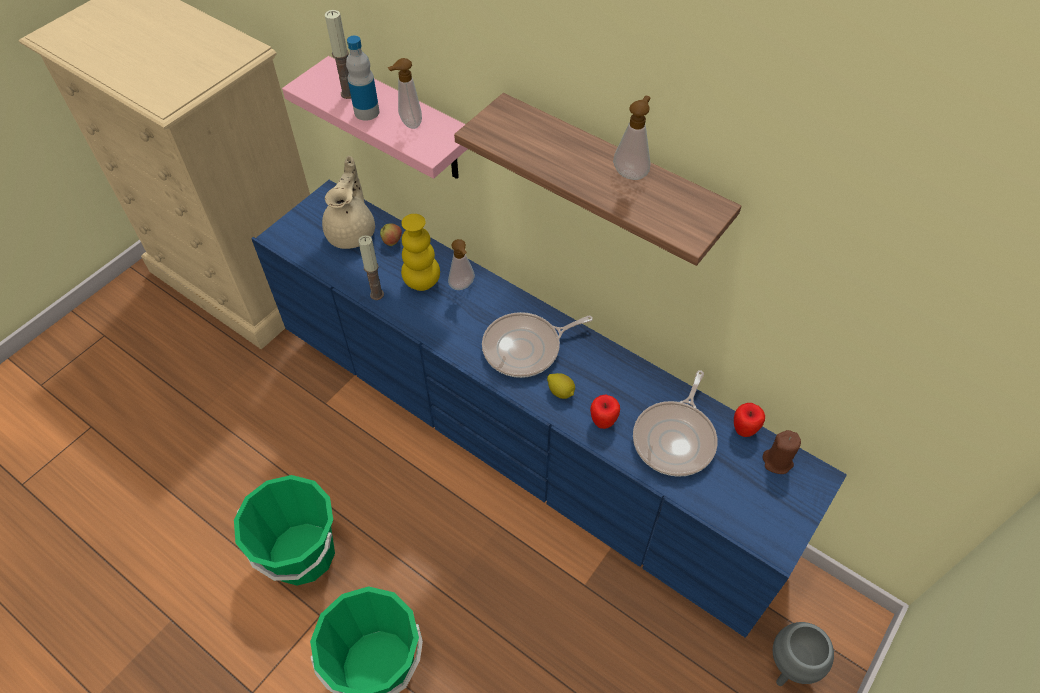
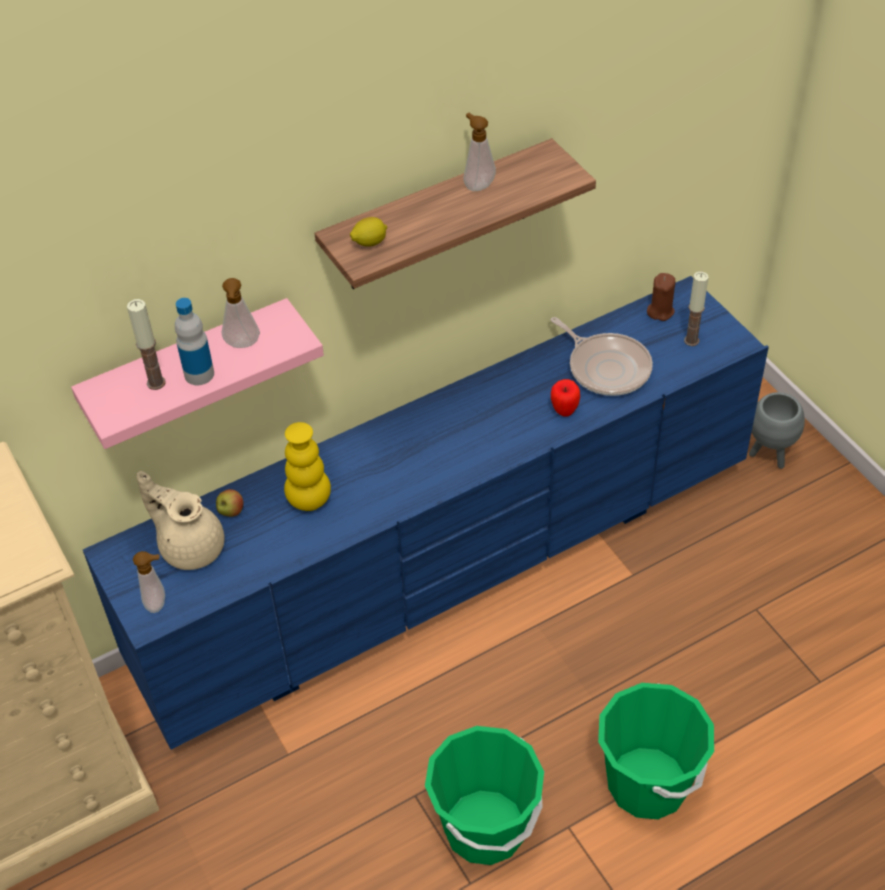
camera: 65 degrees left, 5 degrees down
candle [358,235,384,300] -> candle moved to [684,271,708,346]
soap dispenser [448,239,475,290] -> soap dispenser moved to [133,551,165,613]
frying pan [482,312,593,378] -> none
lemon [547,373,575,399] -> lemon moved to [350,217,387,247]
apple [734,403,765,437] -> none

